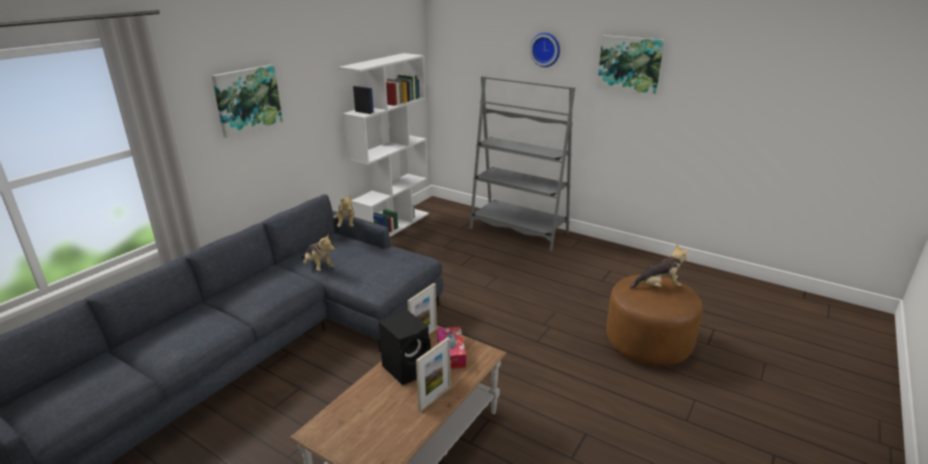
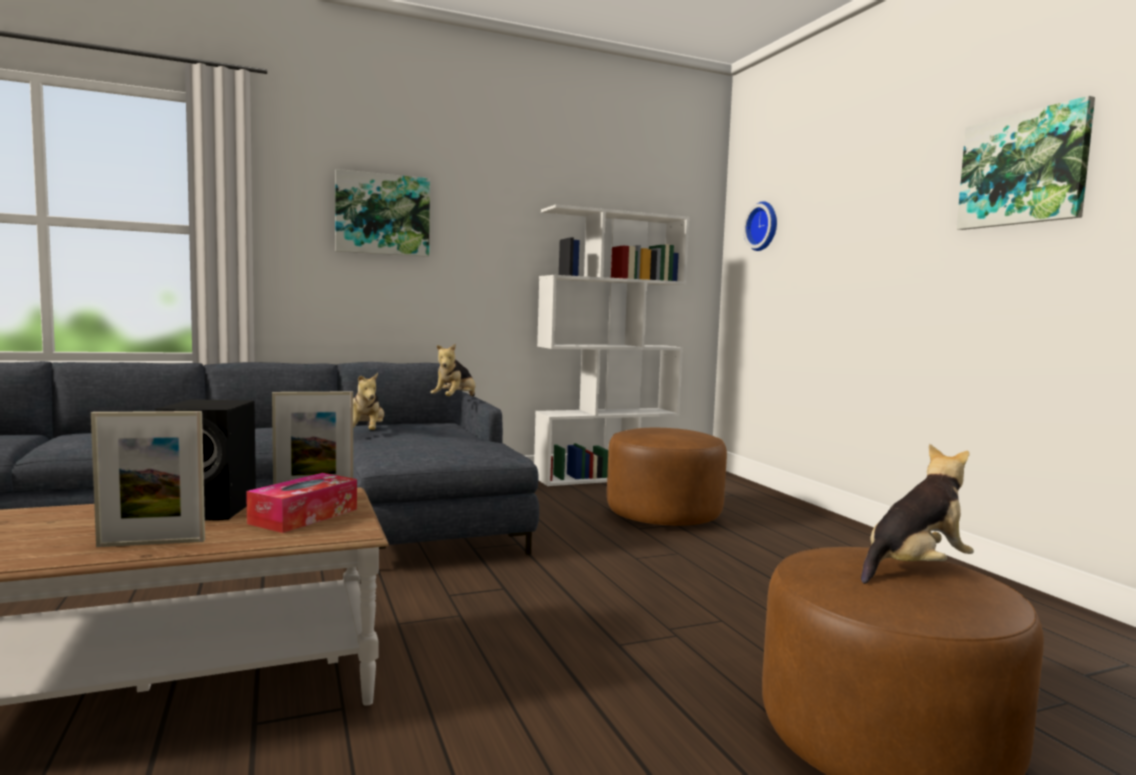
camera: 35 degrees right, 20 degrees down
grey bookcase [470,76,575,251] -> none
wall clock [530,33,560,67] -> wall clock moved to [743,201,777,251]
plush toy [630,244,689,289] -> plush toy turned 60 degrees counterclockwise [861,444,974,584]
none -> brown ottoman [607,428,727,526]

